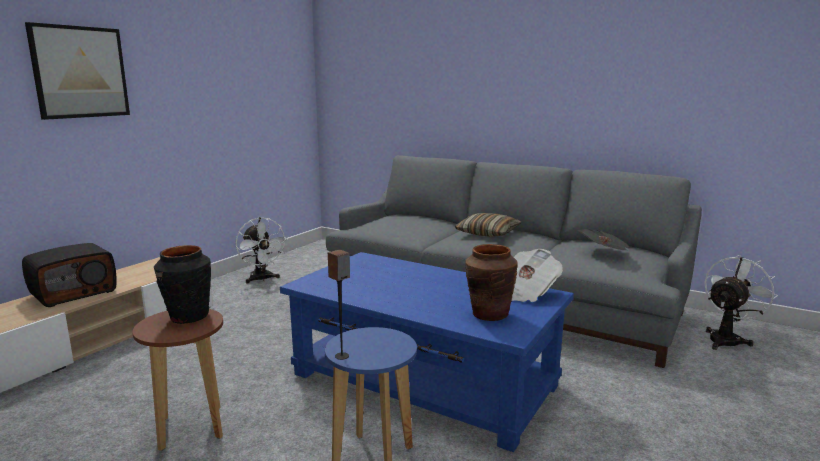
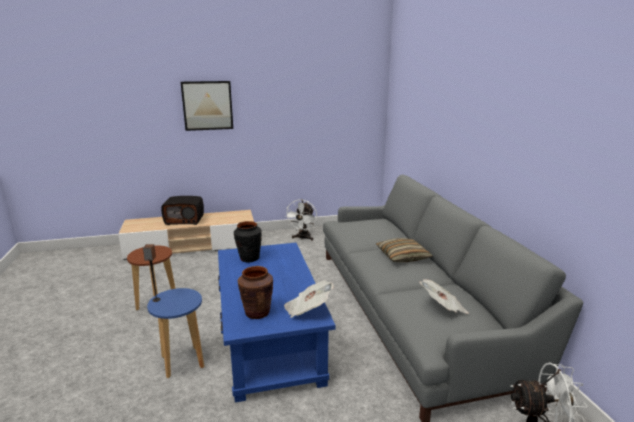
camera: 45 degrees right, 5 degrees up
black vase [154,245,211,324] -> black vase moved to [234,221,262,262]

